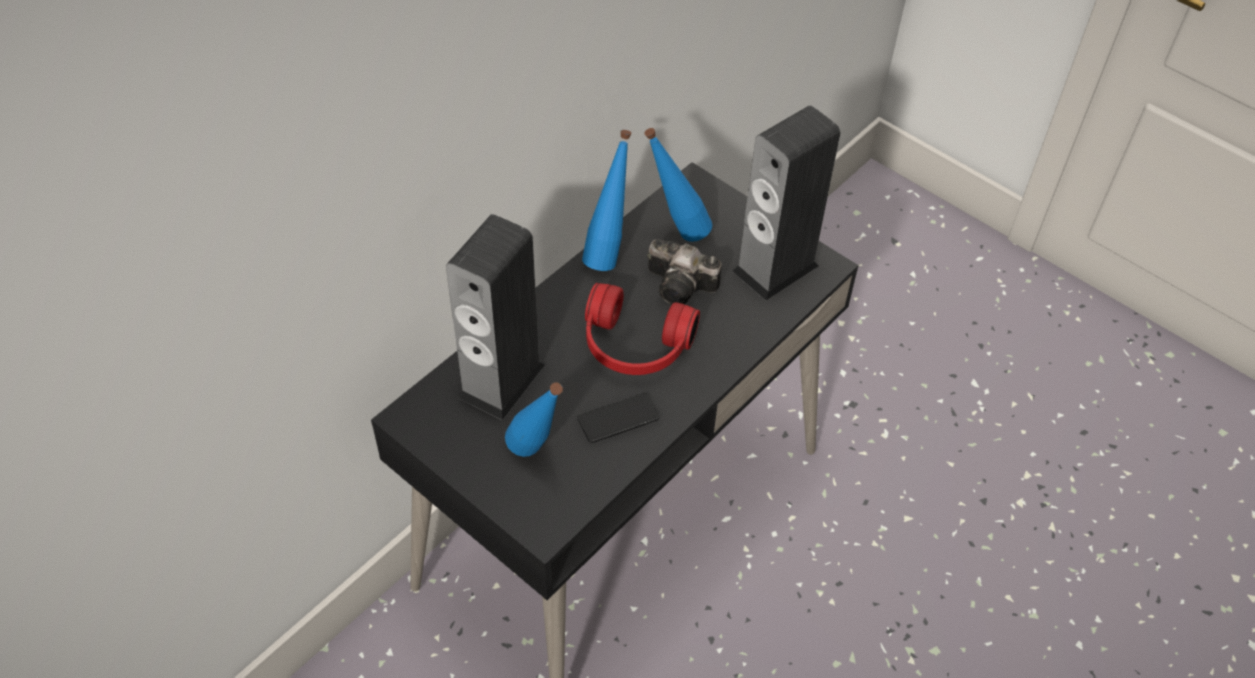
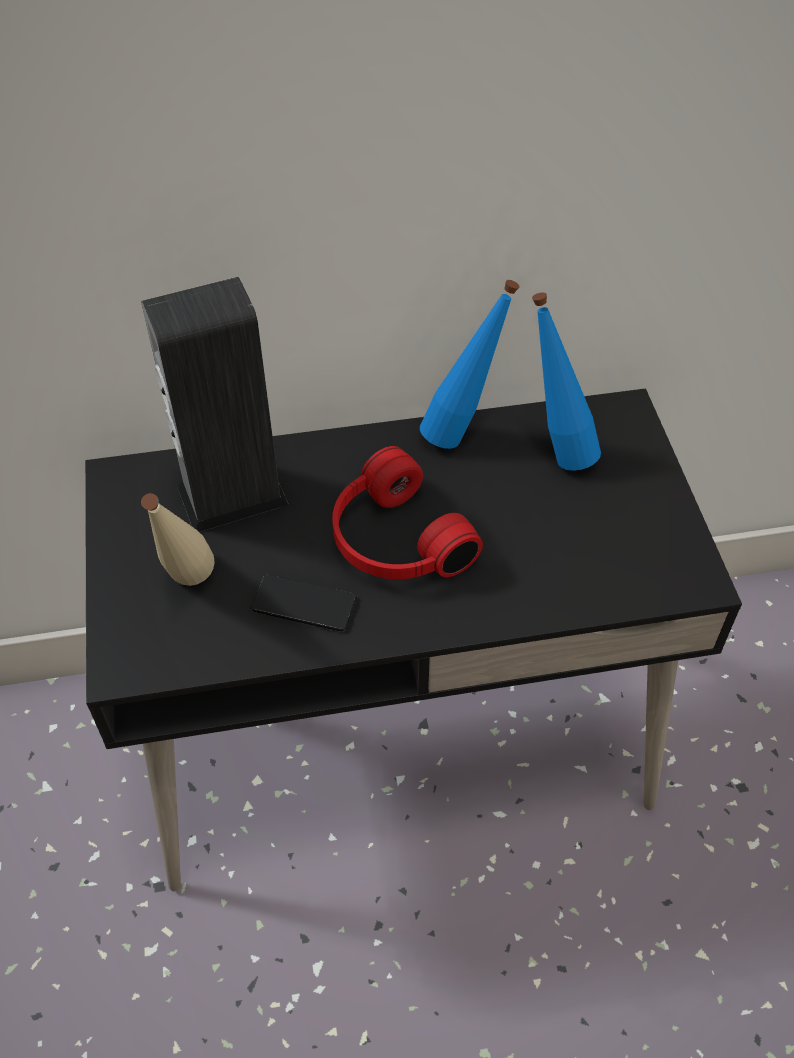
camera: 40 degrees right, 0 degrees up
blue bottle [505,382,563,457] -> beige bottle [141,493,215,586]
camera [647,239,722,305] -> none
speaker [732,105,840,301] -> none

